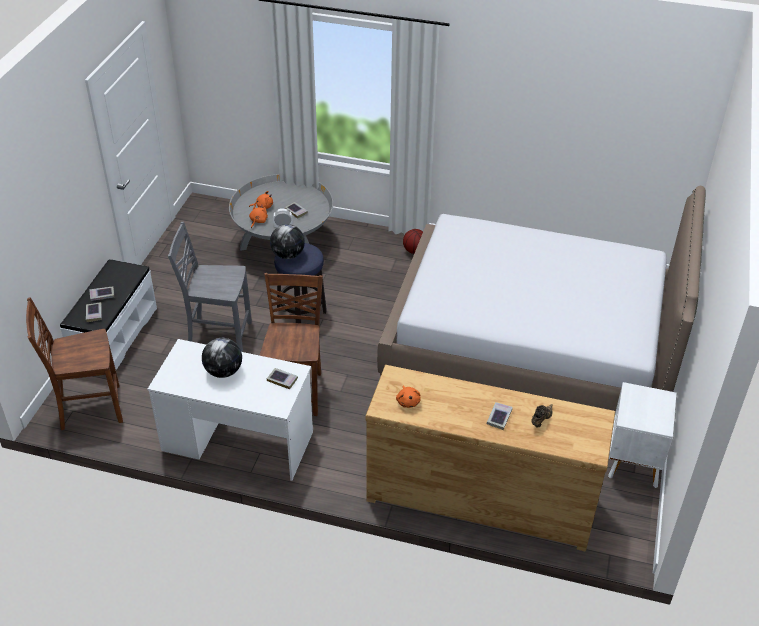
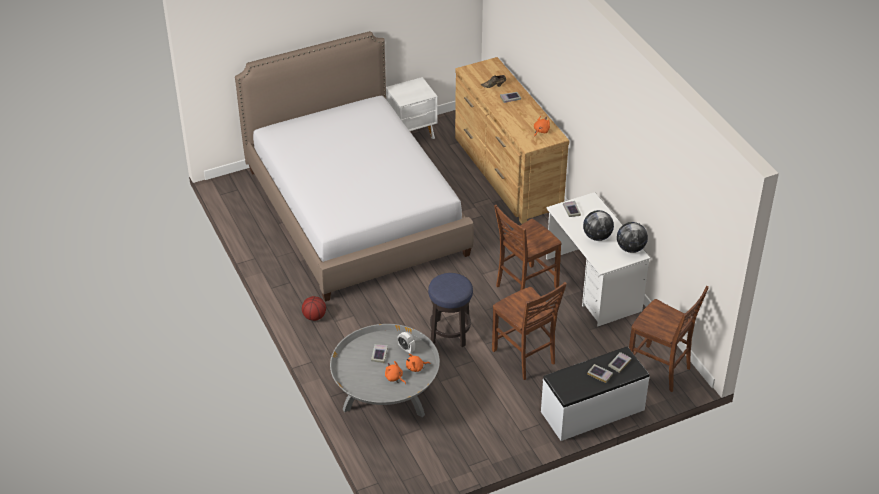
camera: 130 degrees left, 0 degrees up
grey chair [168,222,252,352] -> brown chair [492,282,567,380]
globe [270,224,305,259] -> globe moved to [617,222,648,253]

